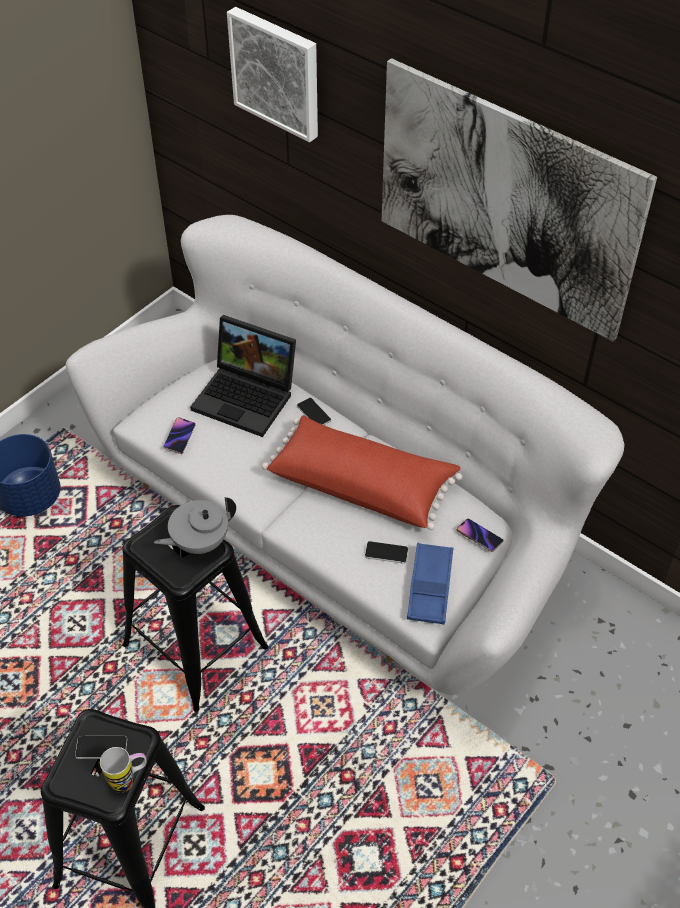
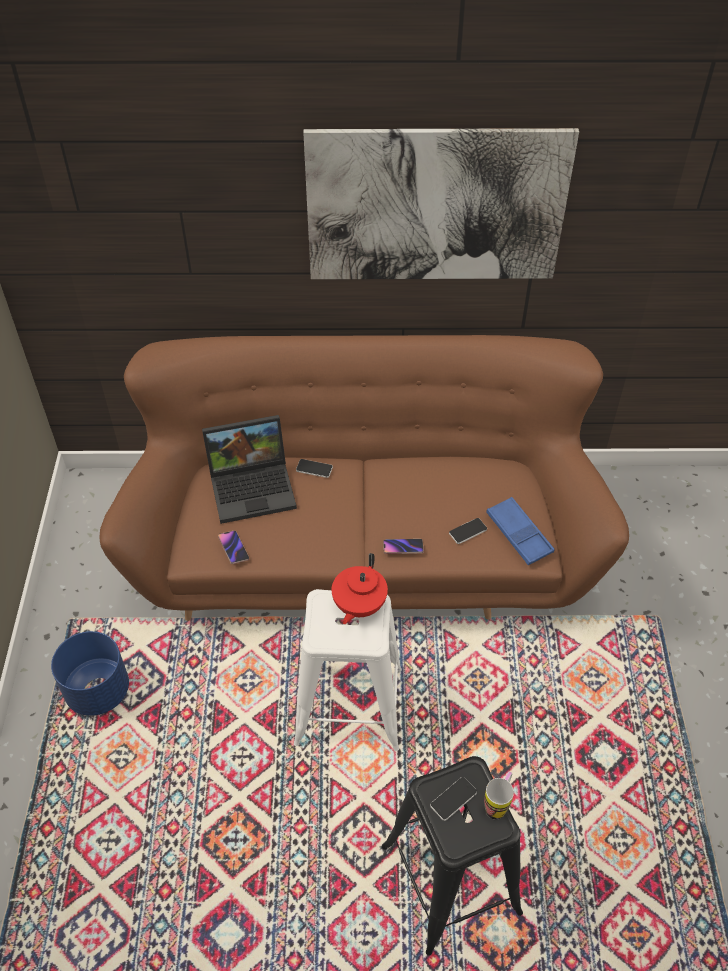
camera: 40 degrees left, 0 degrees up
white sofa [66,215,624,695] -> brown sofa [99,335,629,621]
black stool [122,505,268,712] -> white stool [294,589,402,751]
grey teapot [154,497,236,554] -> red teapot [332,553,388,625]
picture [227,7,318,142] -> none
red pillow [262,415,462,530] -> none
phone [457,519,504,552] -> phone moved to [383,539,424,554]

